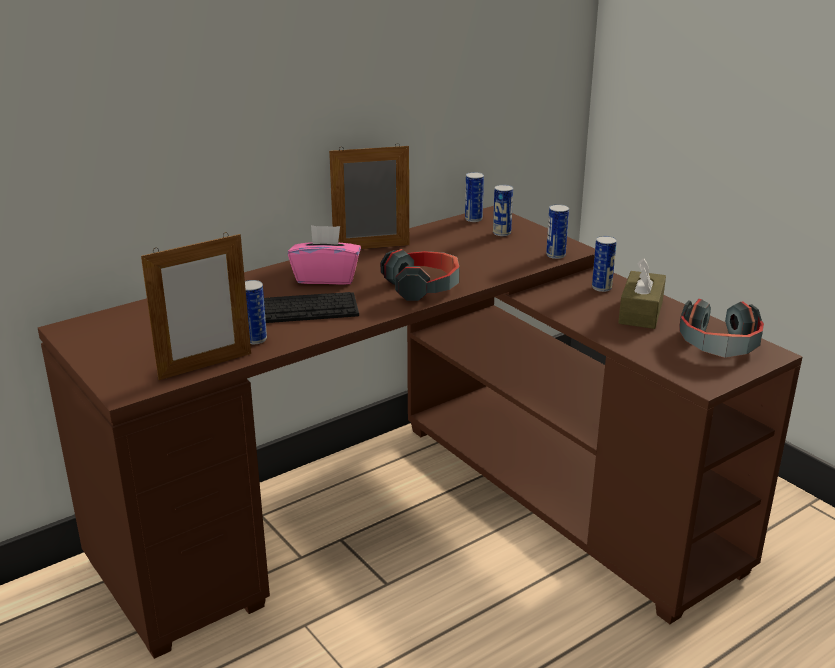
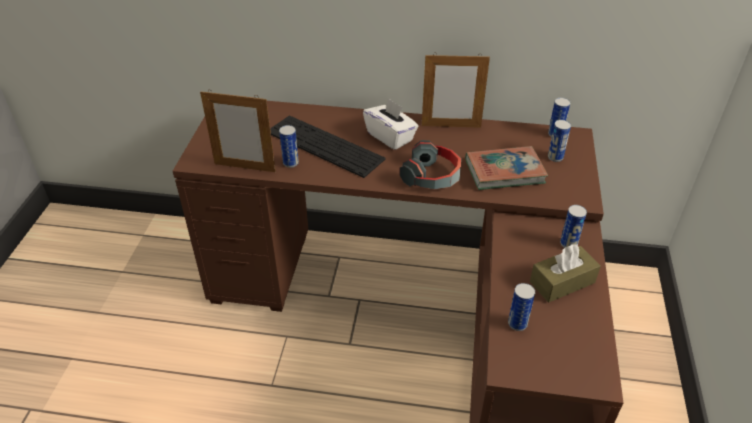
camera: 45 degrees right, 15 degrees up
pink tissue box [288,225,361,285] -> white tissue box [363,98,419,150]
picture frame [329,143,409,249] -> picture frame turned 150 degrees clockwise [422,53,490,128]
can [546,204,569,259] -> can moved to [508,283,535,331]
headphones [679,299,764,358] -> none
none -> book [465,146,548,190]

